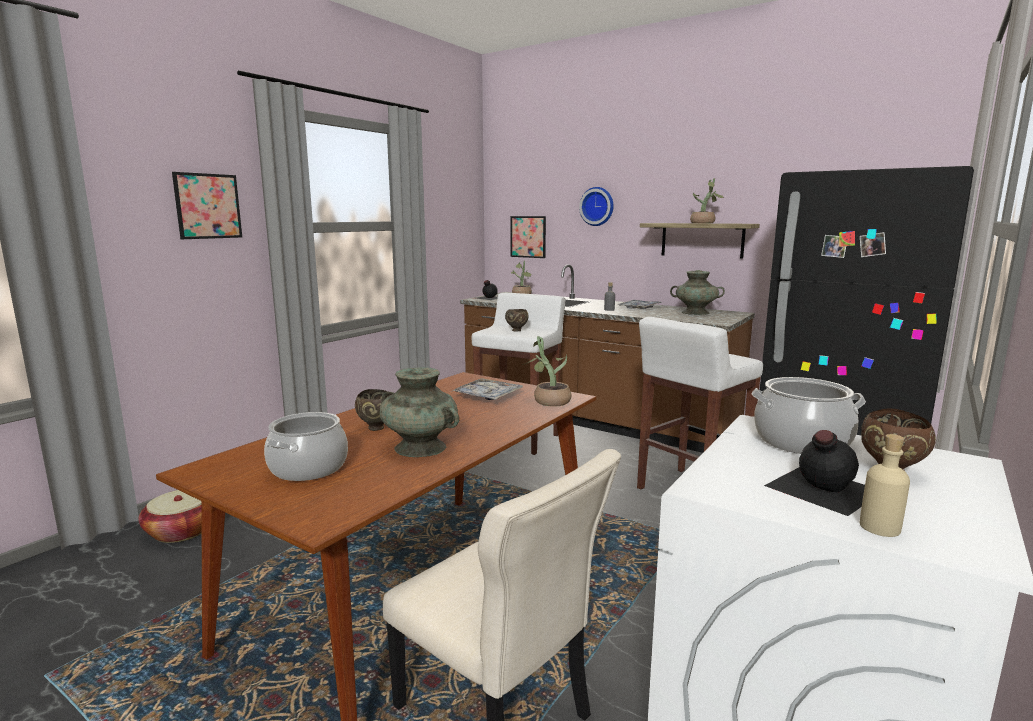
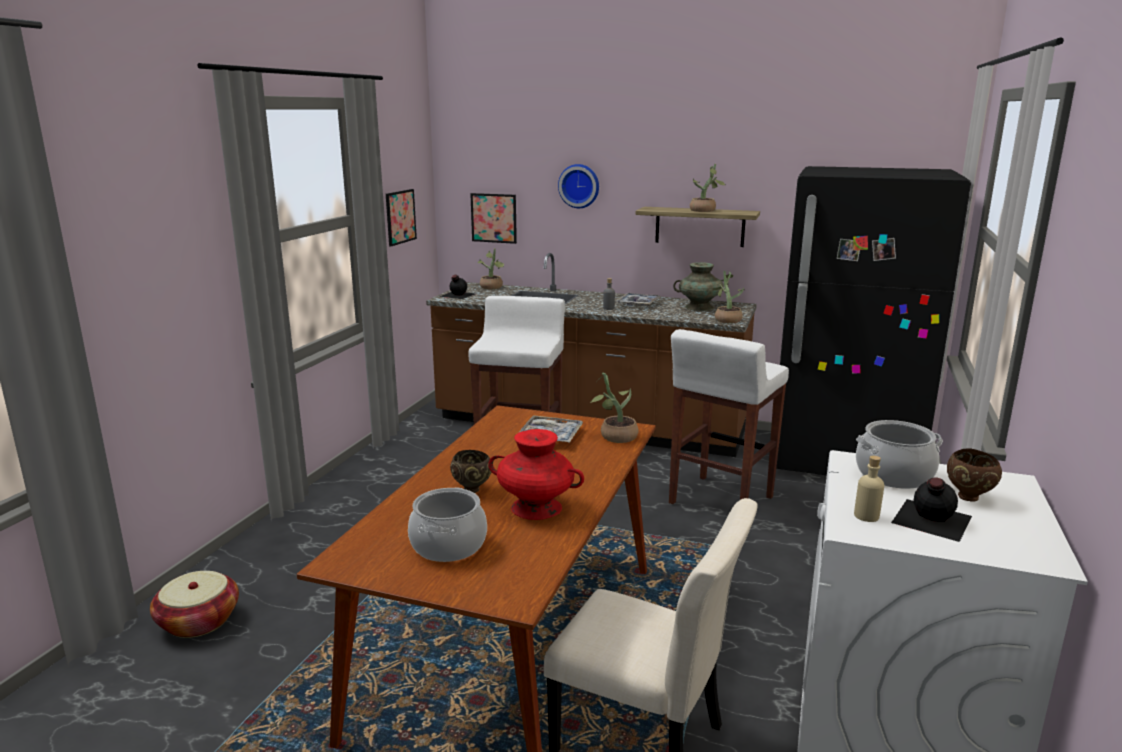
camera: 15 degrees left, 5 degrees up
picture [172,172,242,239] -> picture moved to [386,189,417,246]
turquoise vase [380,367,459,457] -> red vase [488,429,584,520]
brown bowl [505,309,528,332] -> none
beige bottle [859,434,910,537] -> beige bottle moved to [854,456,884,522]
none -> potted plant [713,271,744,323]

